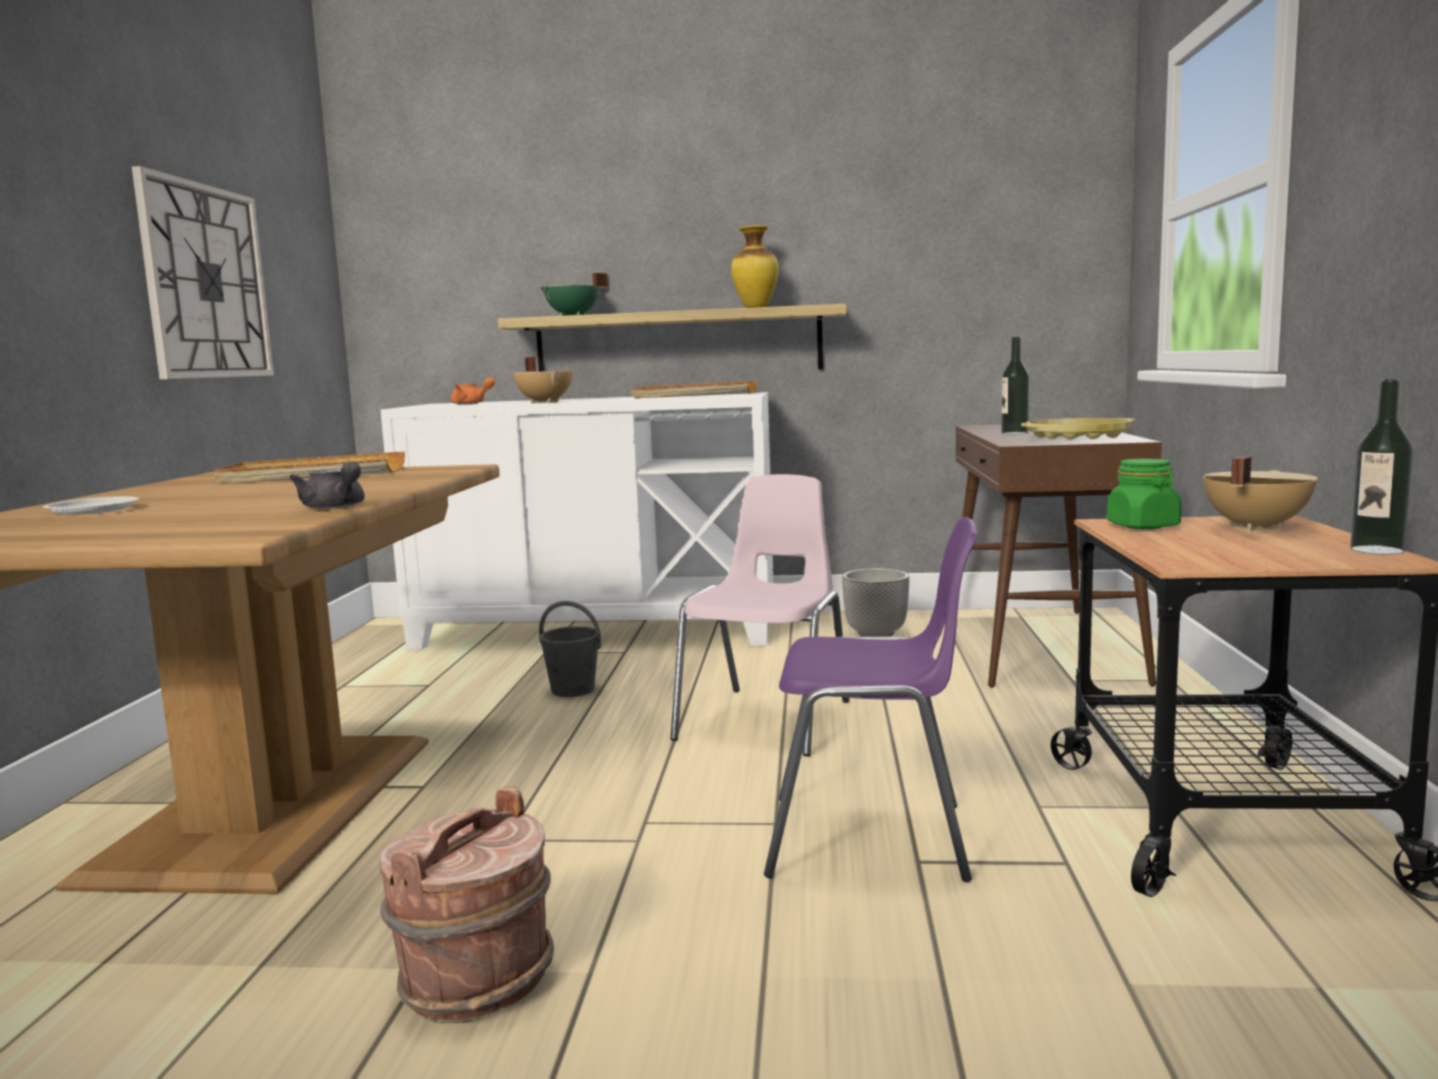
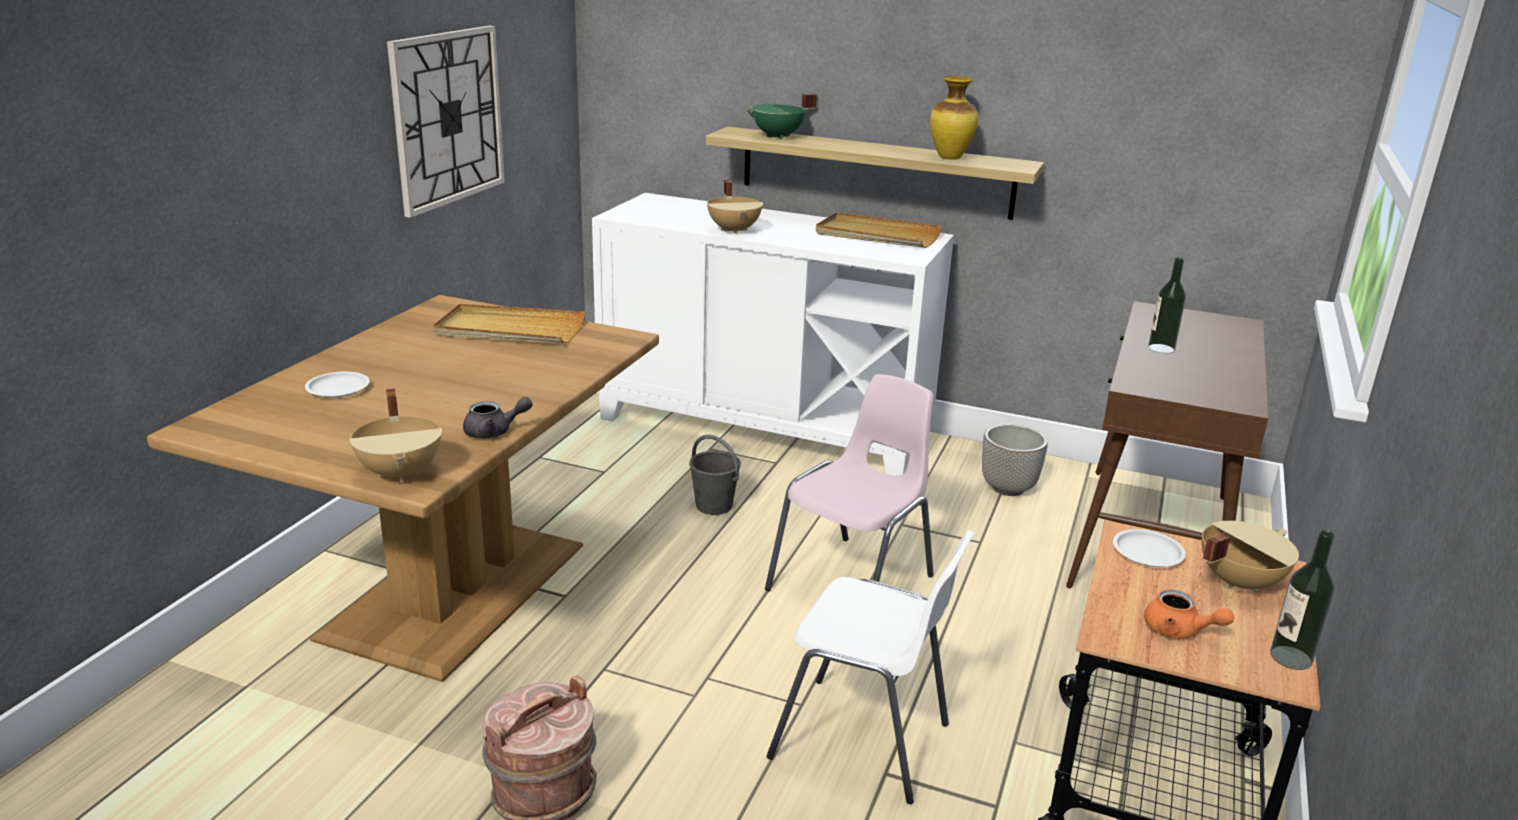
camera: 15 degrees right, 15 degrees up
grey teapot [289,461,364,509] -> grey teapot turned 75 degrees counterclockwise [463,397,533,438]
orange teapot [451,377,495,404] -> orange teapot moved to [1144,590,1234,639]
purple chair [764,517,978,882] -> white chair [767,530,975,804]
yellow tray [1021,418,1136,440] -> none
green jar [1107,458,1182,529] -> white plate [1113,529,1186,567]
none -> beige cooking pot [349,389,442,483]

